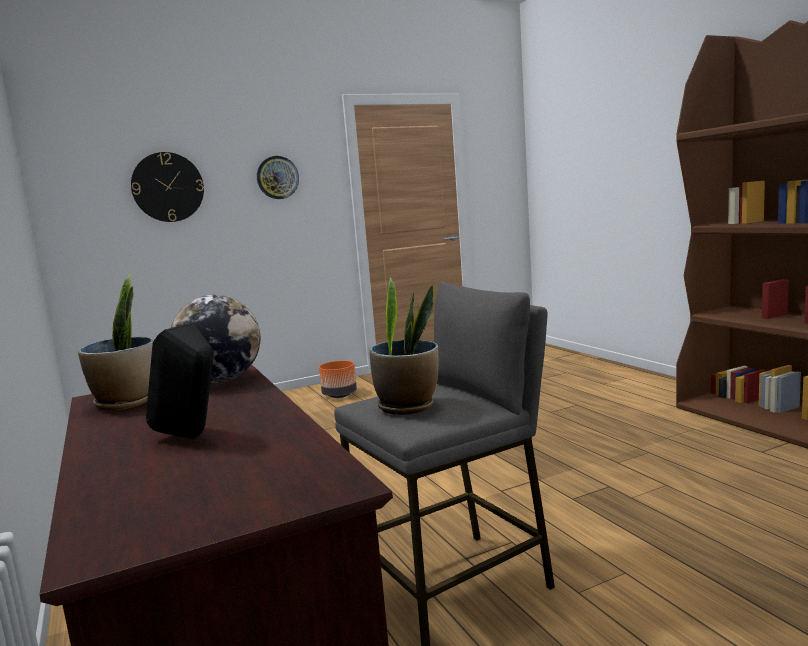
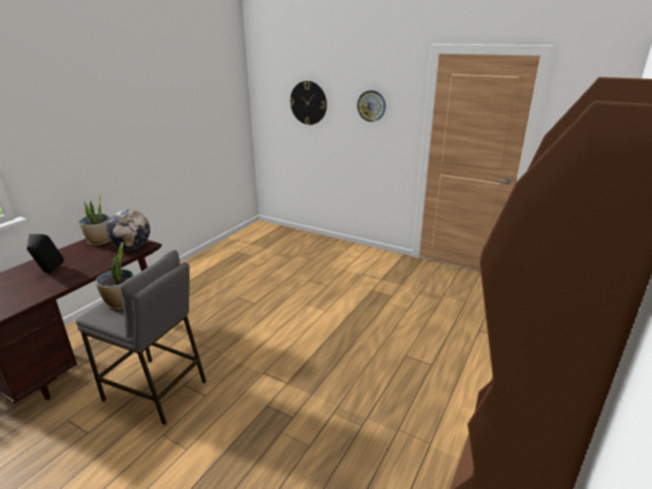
camera: 55 degrees right, 15 degrees up
orange planter [319,360,357,398] -> none

